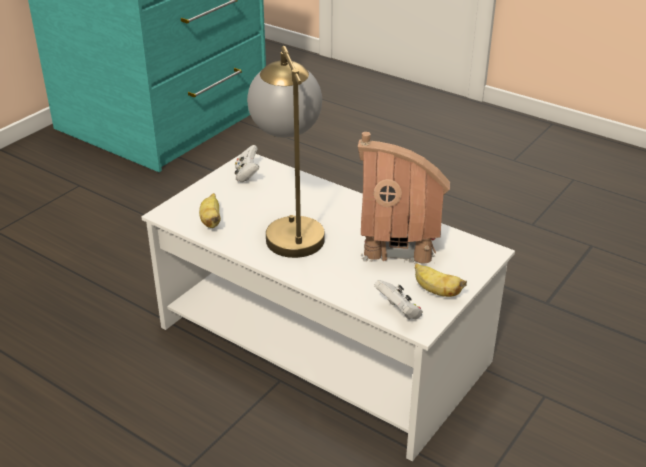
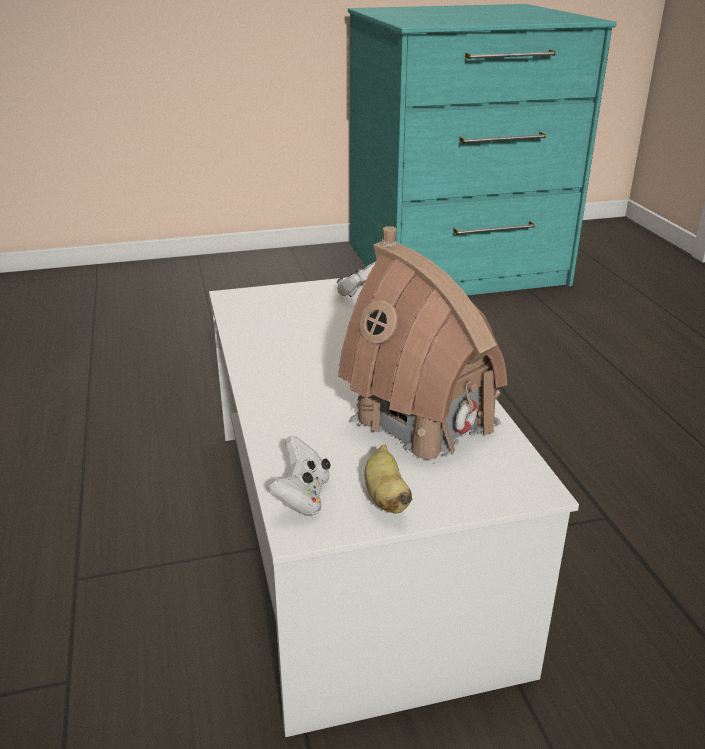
camera: 40 degrees right, 5 degrees down
banana [199,193,221,228] -> none
table lamp [247,46,325,258] -> none

